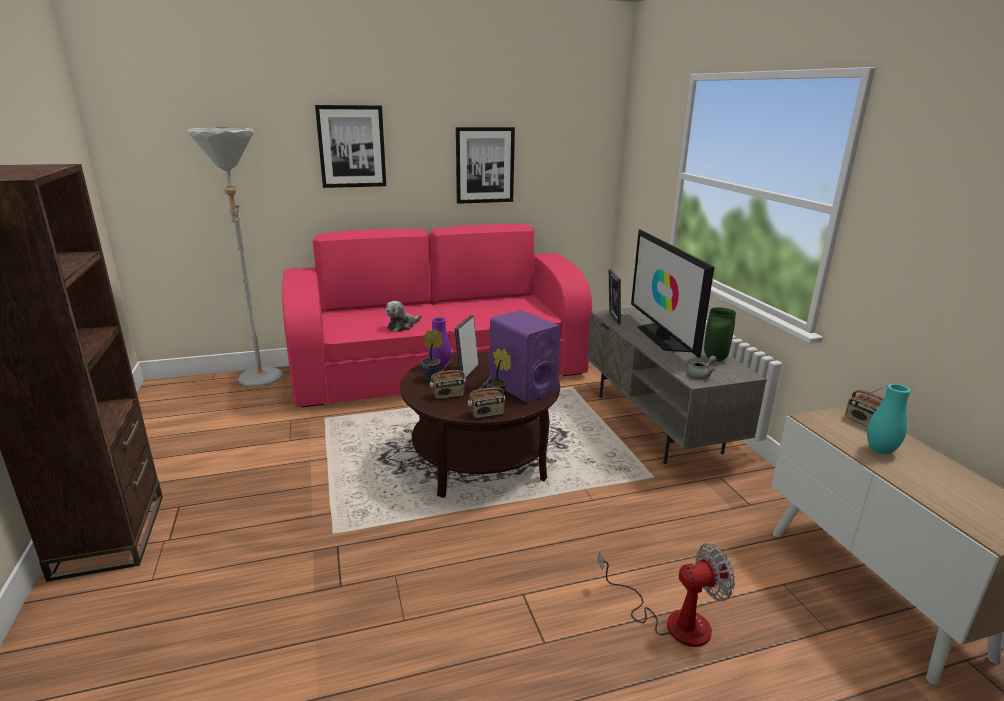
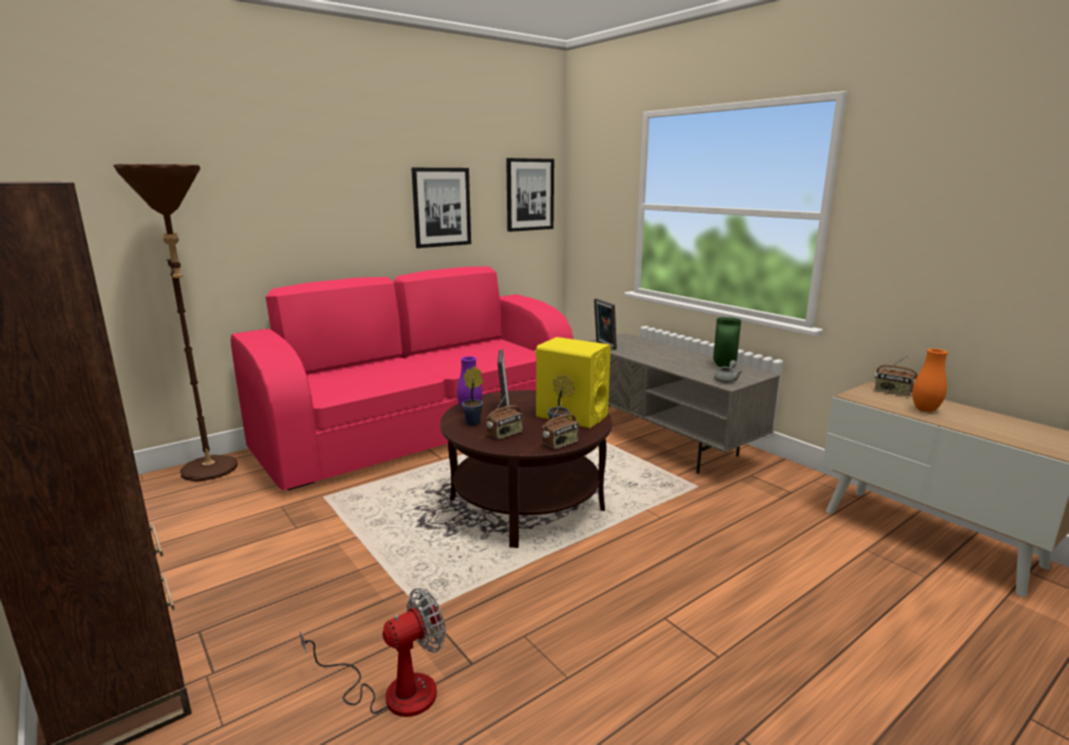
camera: 20 degrees left, 5 degrees down
grey floor lamp [187,128,283,387] -> brown floor lamp [113,164,238,481]
picture [315,105,386,188] -> picture moved to [506,158,554,232]
plush toy [386,301,421,332] -> none
purple speaker [489,310,561,403] -> yellow speaker [535,337,611,428]
fan [598,543,735,647] -> fan moved to [300,588,445,717]
television [631,229,714,358] -> none
turquoise vase [867,384,911,454] -> orange vase [912,349,948,412]

